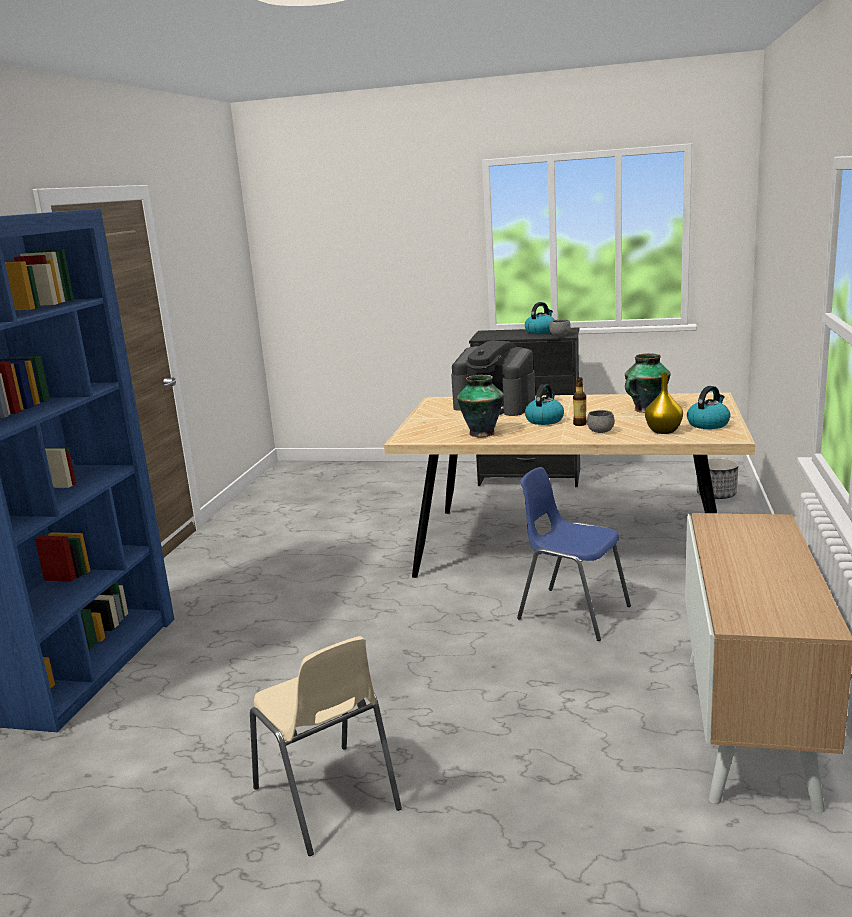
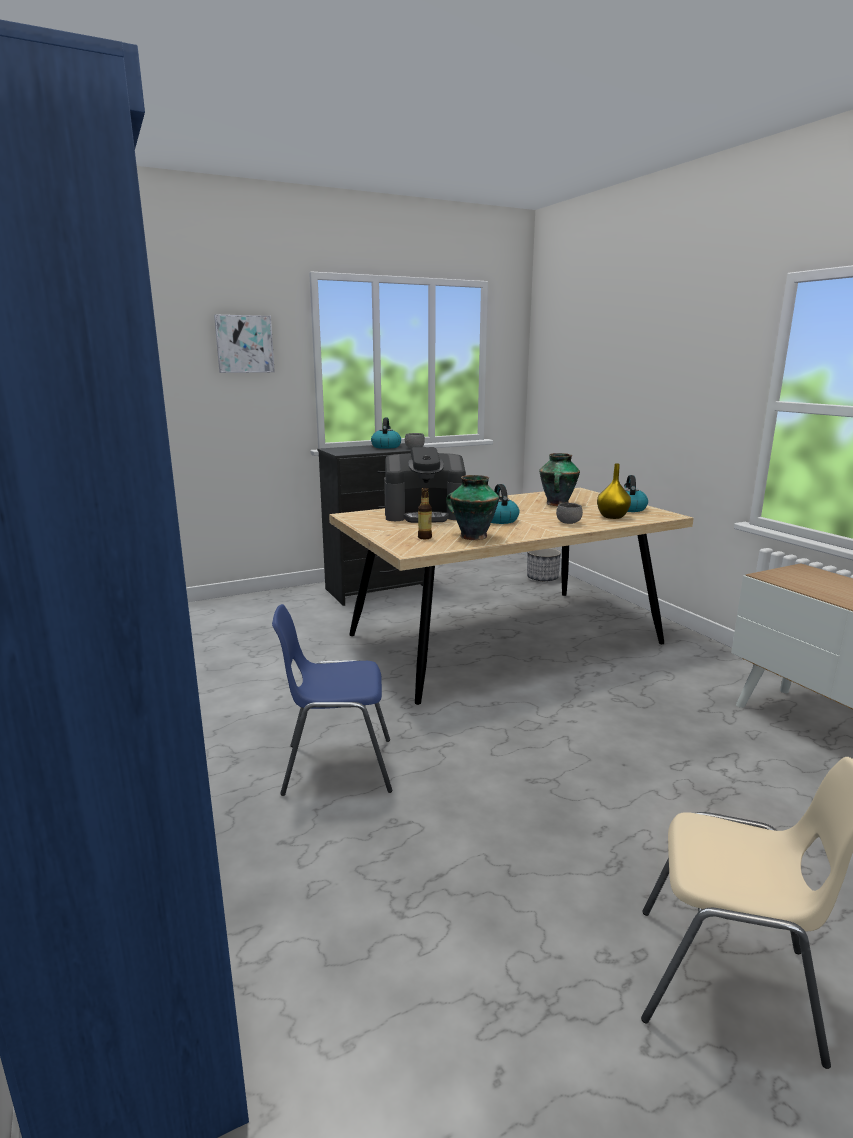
camera: 40 degrees left, 0 degrees up
blue chair [517,467,631,641] -> blue chair moved to [272,604,393,796]
bottle [573,377,587,426] -> bottle moved to [418,488,432,539]
none -> picture [214,315,275,373]

